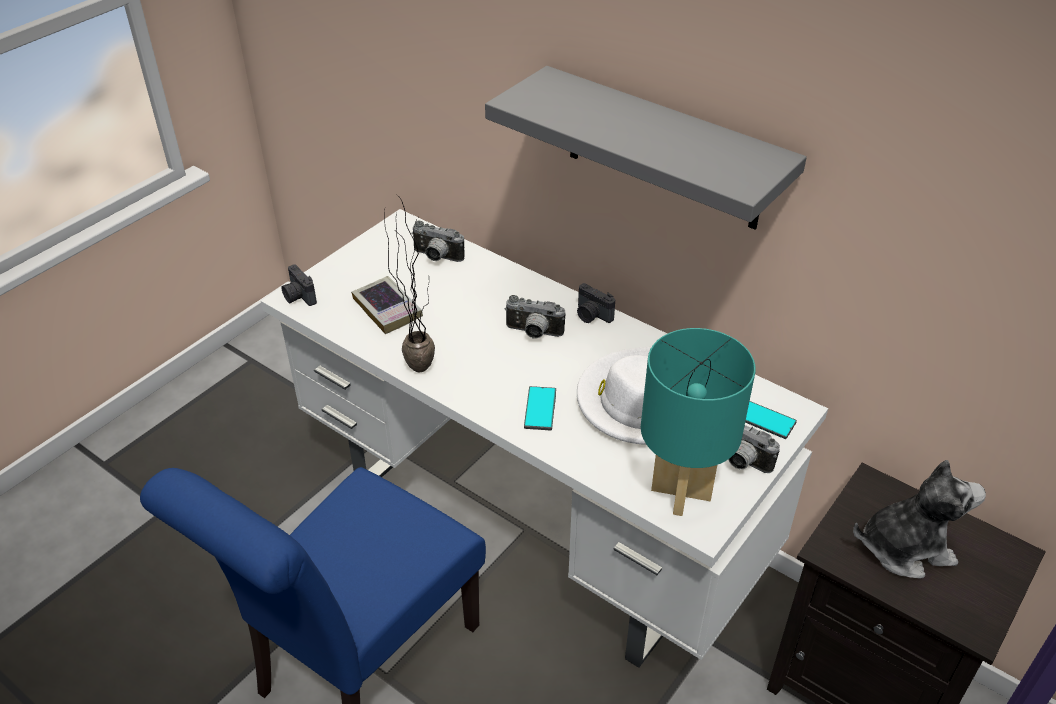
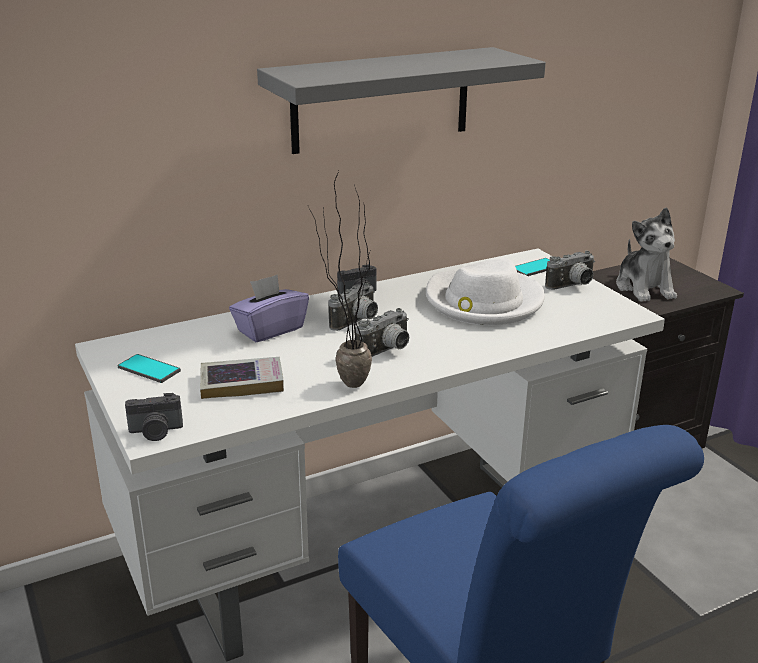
camera: 65 degrees left, 15 degrees down
camera [411,221,464,262] -> camera moved to [356,308,409,357]
phone [524,386,556,431] -> phone moved to [117,354,181,383]
turquoise table lamp [641,328,756,516] -> none
plush toy [853,460,986,579] -> plush toy turned 150 degrees clockwise [616,207,677,302]
none -> purple tissue box [229,275,309,342]

